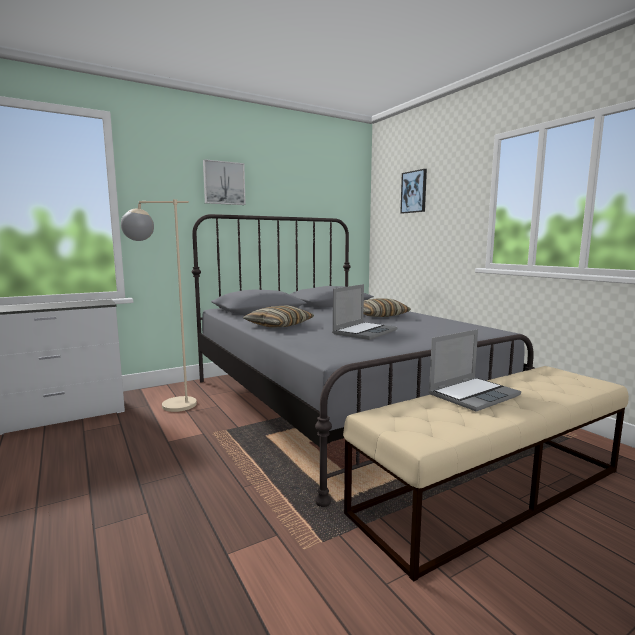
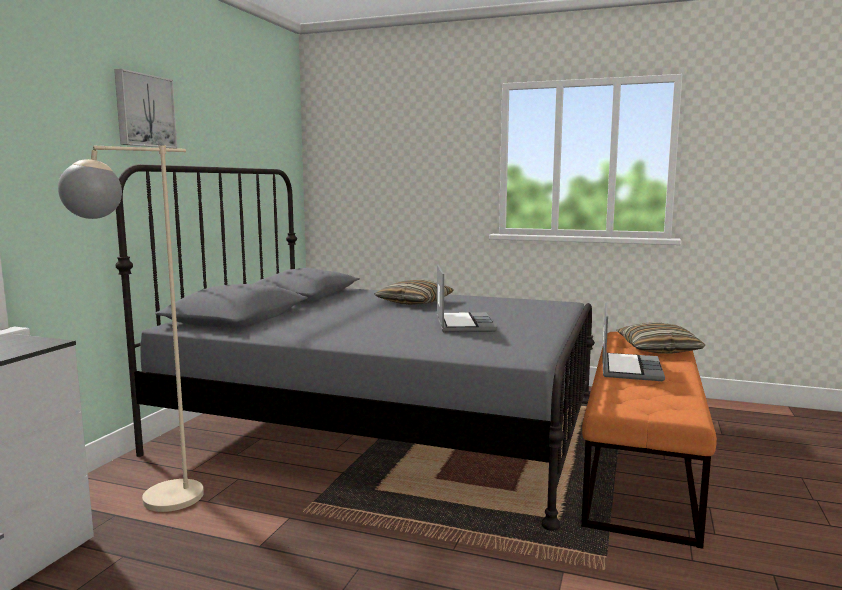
camera: 40 degrees left, 0 degrees up
pillow [243,305,314,328] -> pillow moved to [616,322,706,354]
beige bench [343,366,629,582] -> orange bench [581,332,717,549]
picture [400,169,427,214] -> none

